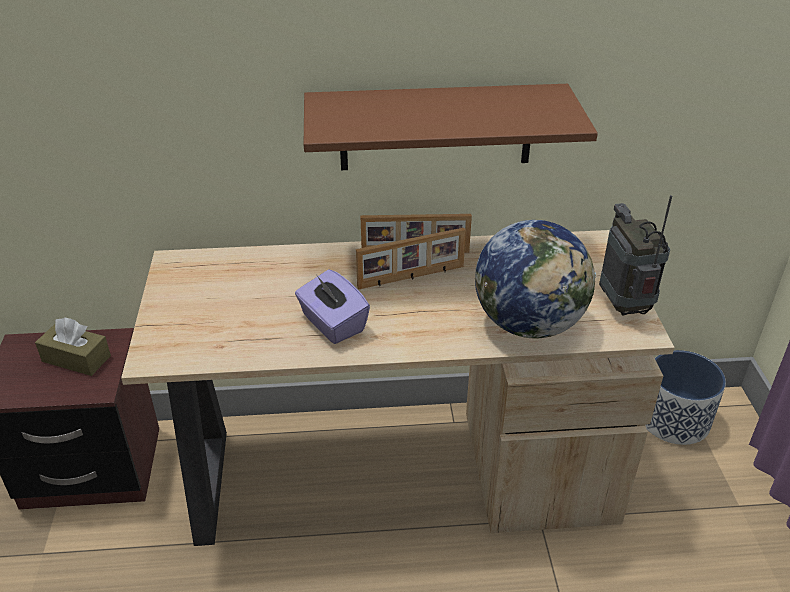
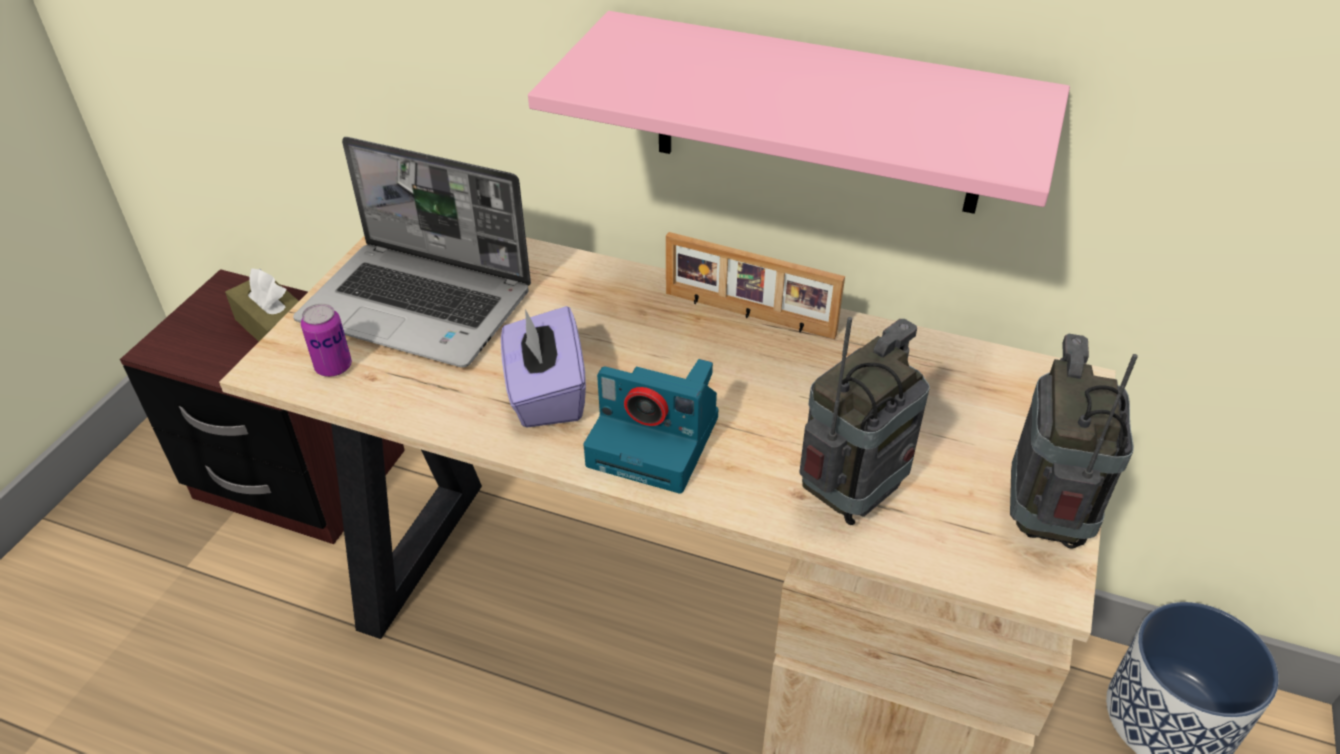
camera: 25 degrees right, 5 degrees up
brown shelf [304,84,598,170] -> pink shelf [528,11,1070,214]
picture frame [356,228,466,289] -> none
globe [475,220,596,338] -> radio [799,317,930,525]
none -> laptop [293,137,531,368]
none -> can [301,304,352,377]
none -> camera [584,359,719,494]

